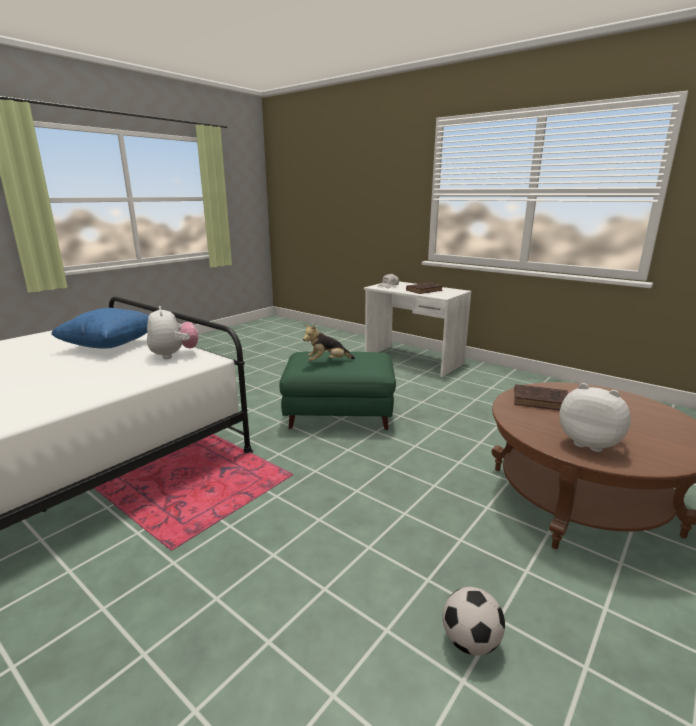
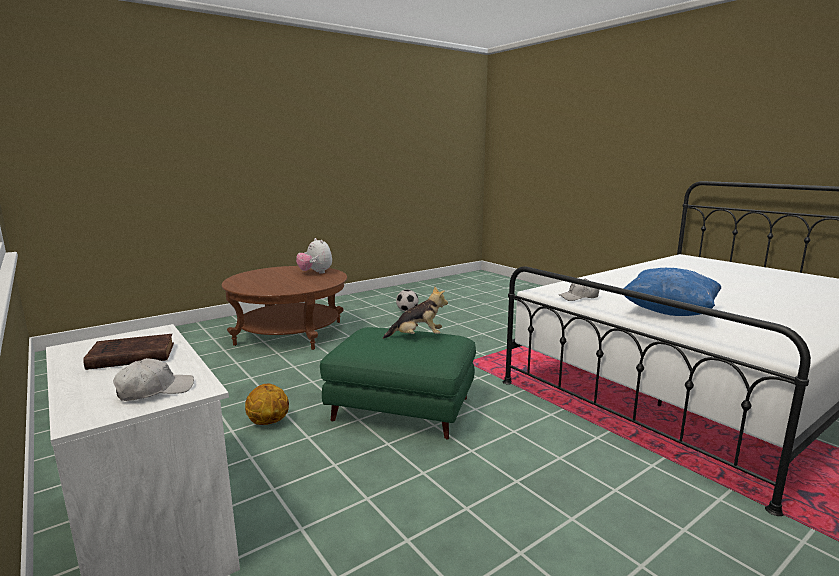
camera: 165 degrees left, 5 degrees down
plush toy [147,306,199,359] -> white cap [559,279,599,301]
brown book [514,384,569,410] -> none
none -> basketball [245,384,289,425]

